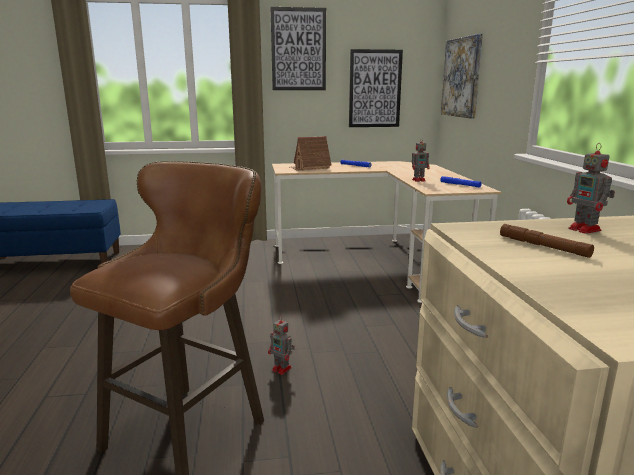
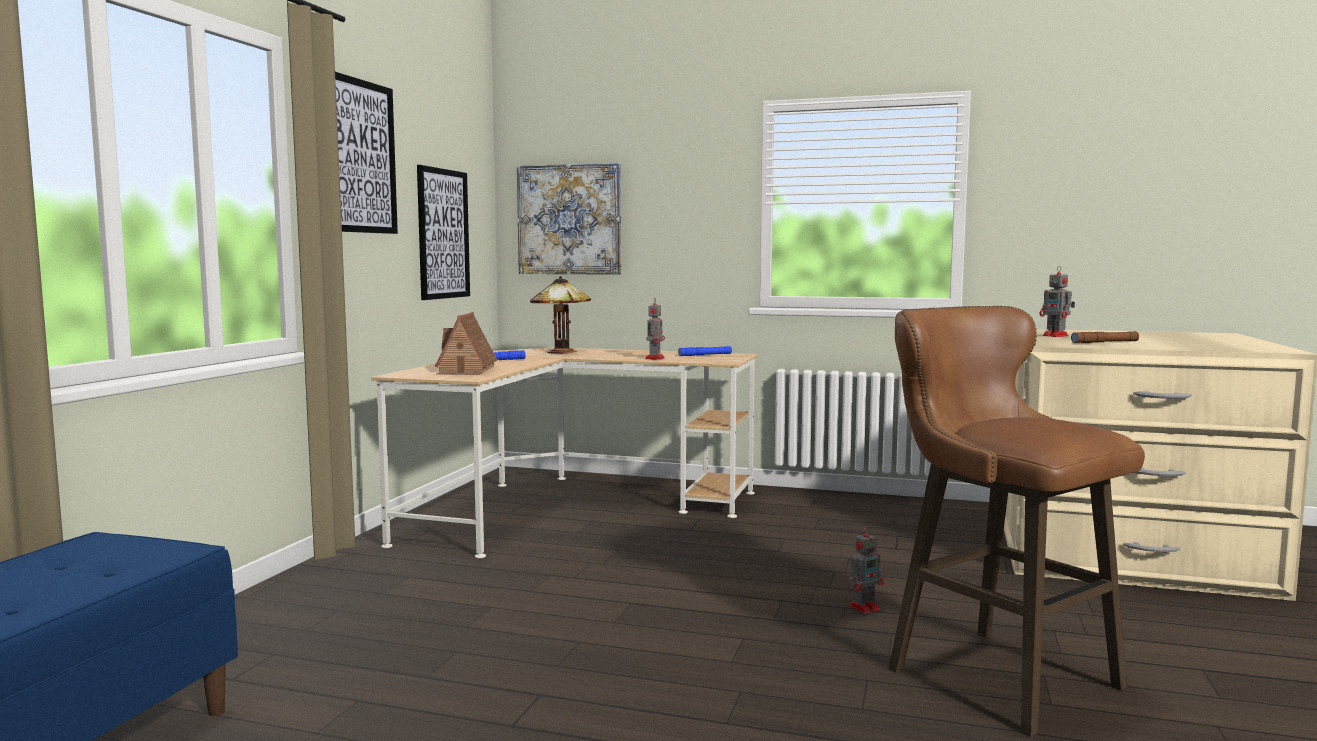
camera: 65 degrees left, 10 degrees down
toy robot [567,143,615,234] -> toy robot turned 60 degrees clockwise [1040,266,1075,337]
none -> table lamp [530,276,591,354]

